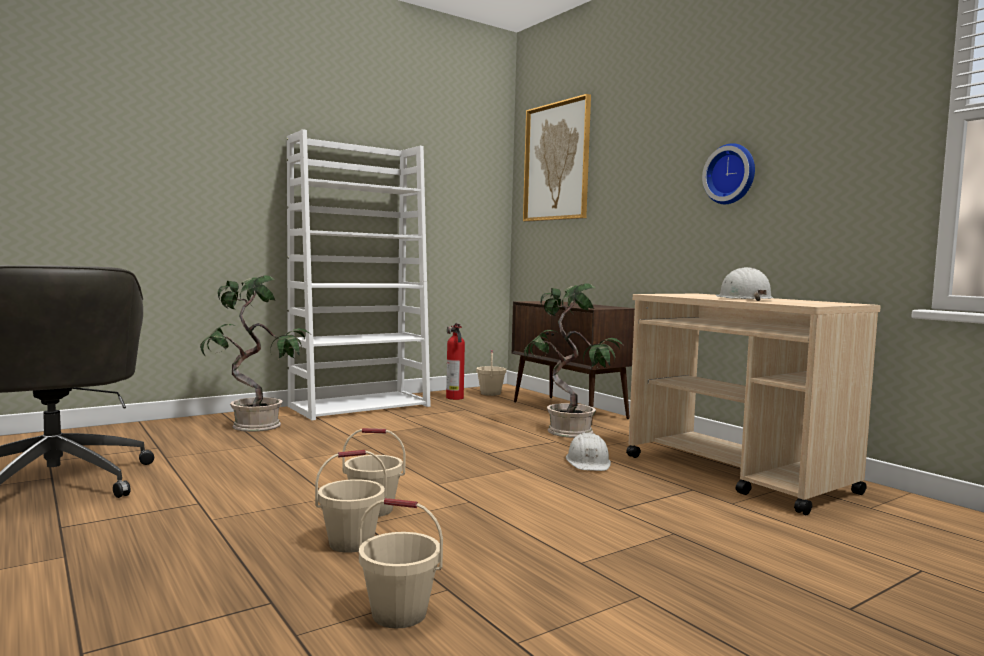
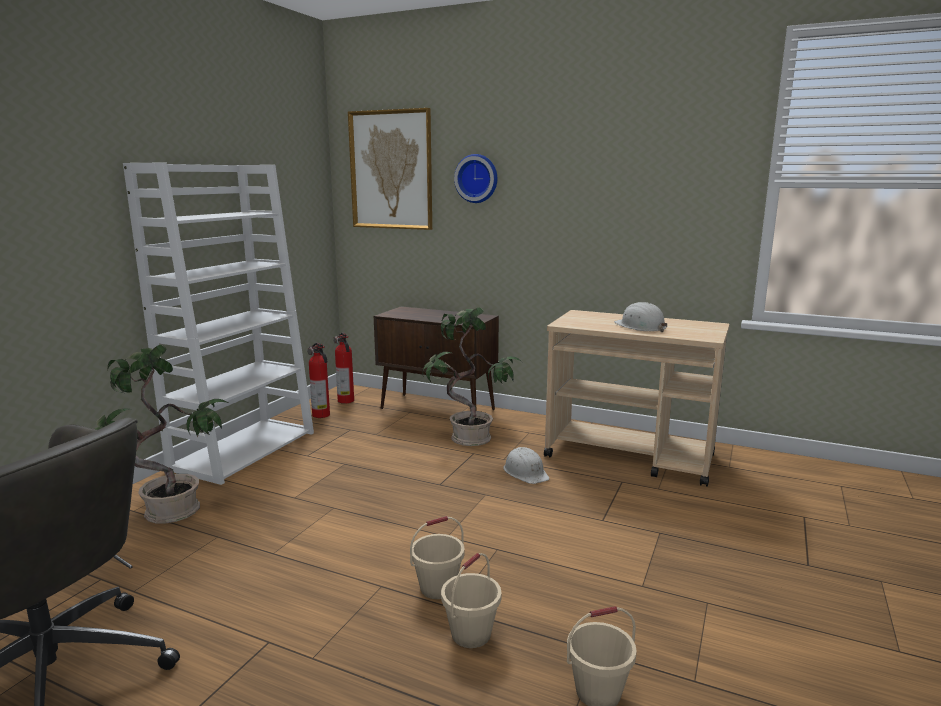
camera: 30 degrees left, 10 degrees up
beige bucket [476,350,506,396] -> fire extinguisher [333,332,354,404]
wall clock [702,143,755,204] -> wall clock moved to [454,154,497,203]

